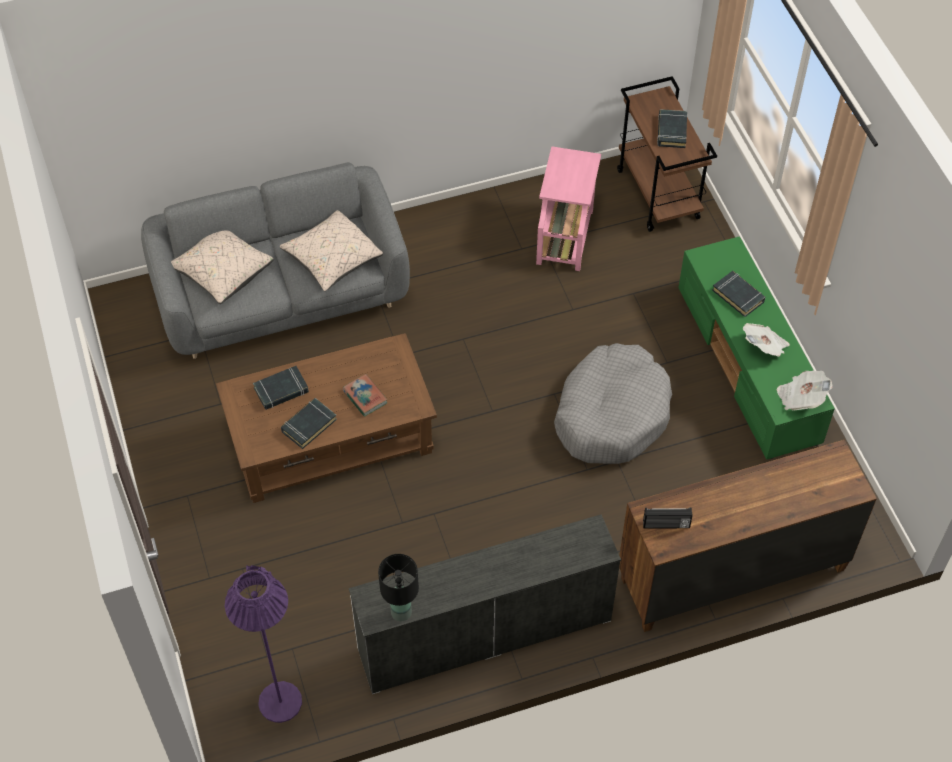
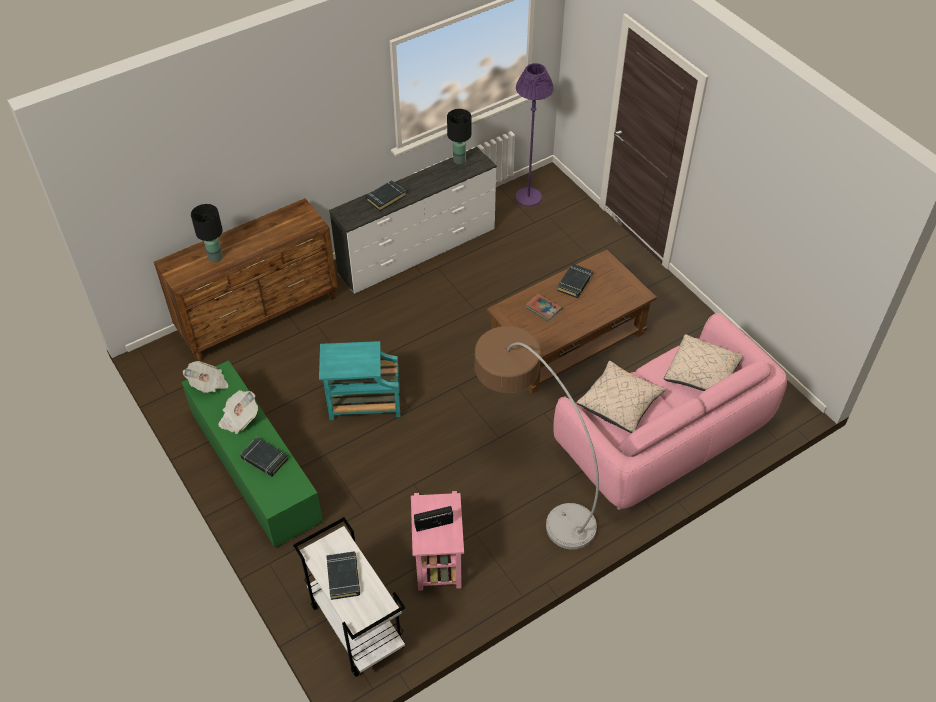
camera: 165 degrees right, 5 degrees down
grey sofa [141,162,410,359] -> pink sofa [554,313,787,510]
black book [253,366,309,410] -> black book moved to [366,180,406,211]
grey dog bed [554,343,672,464] -> turquoise side table [319,341,400,420]
brown cart [617,76,717,232] -> white cart [293,517,405,677]
radio [643,507,693,529] -> radio moved to [414,506,453,532]
none -> black table lamp [191,204,223,262]
none -> floor lamp [475,326,599,550]

